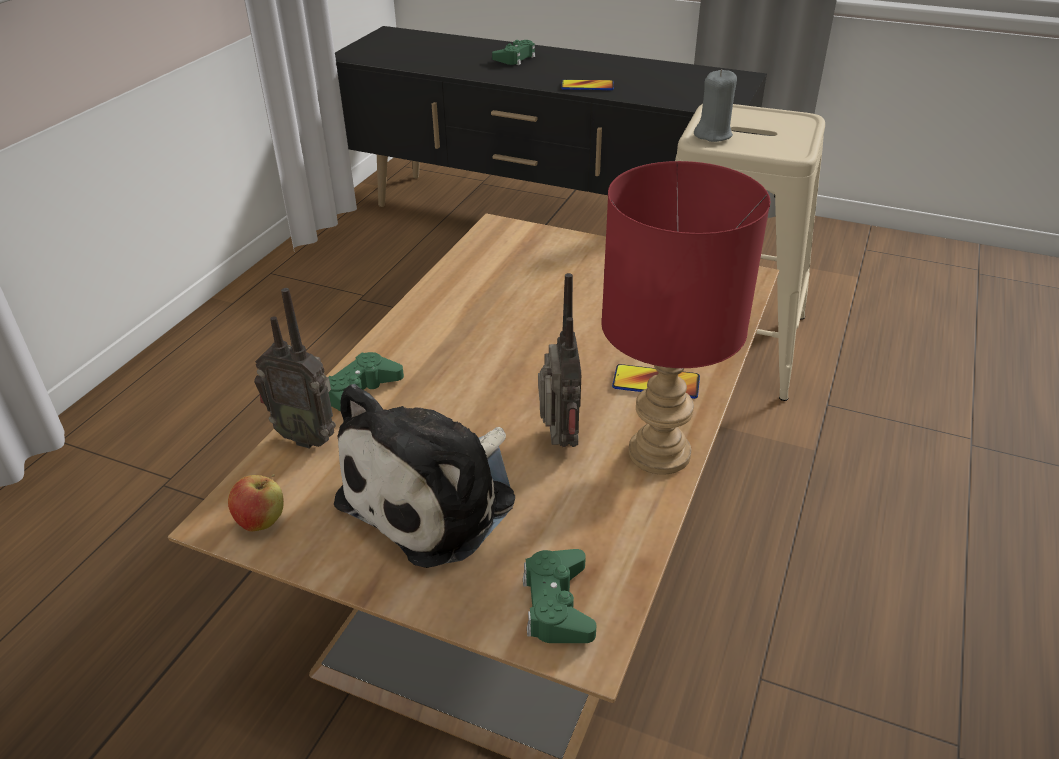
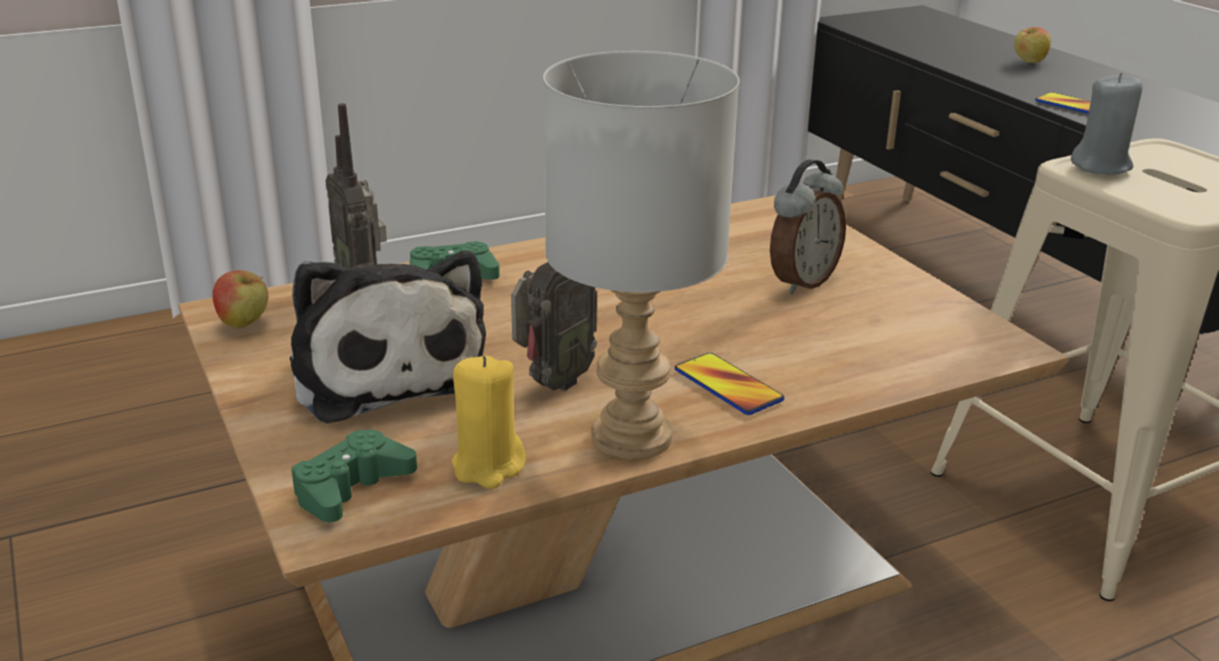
camera: 40 degrees right, 10 degrees down
plush toy [334,384,515,568] -> plush toy turned 105 degrees counterclockwise [290,251,486,424]
green game controller [492,40,535,65] -> apple [1014,27,1051,63]
red table lamp [601,161,770,475] -> grey table lamp [543,51,739,460]
none -> yellow candle [452,356,526,489]
none -> alarm clock [770,159,846,294]

